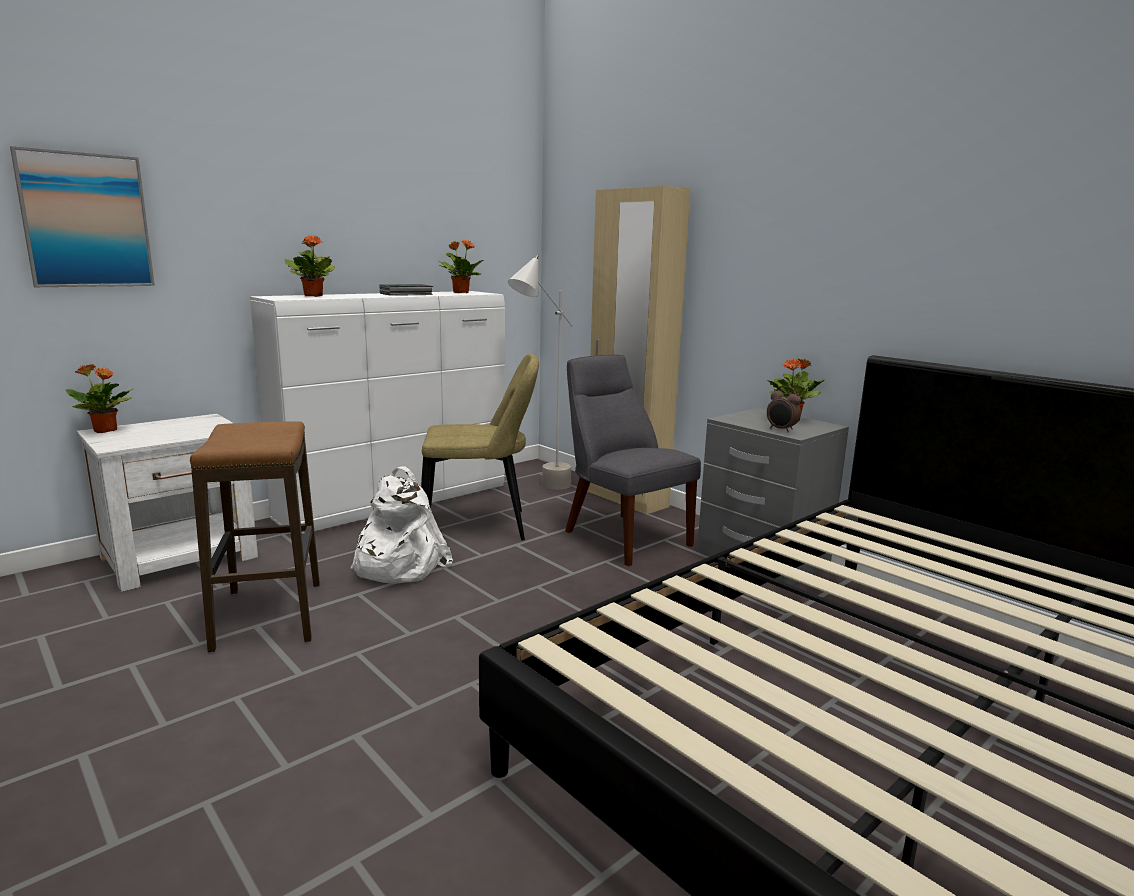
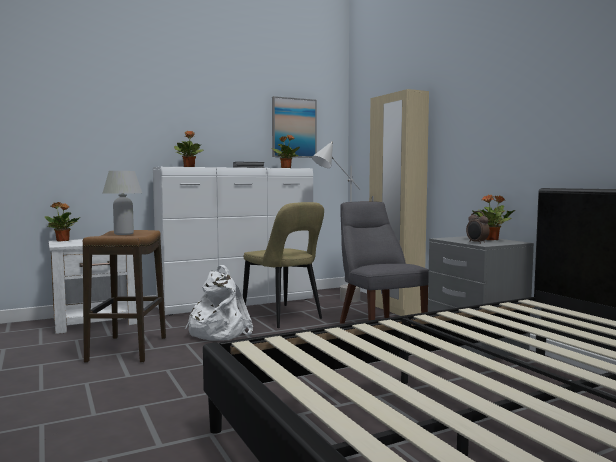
camera: 15 degrees right, 10 degrees down
picture [10,146,155,287] -> picture moved to [272,96,317,158]
beige chair [421,354,539,540] -> beige chair turned 45 degrees clockwise [243,202,324,328]
none -> white table lamp [103,171,142,235]

